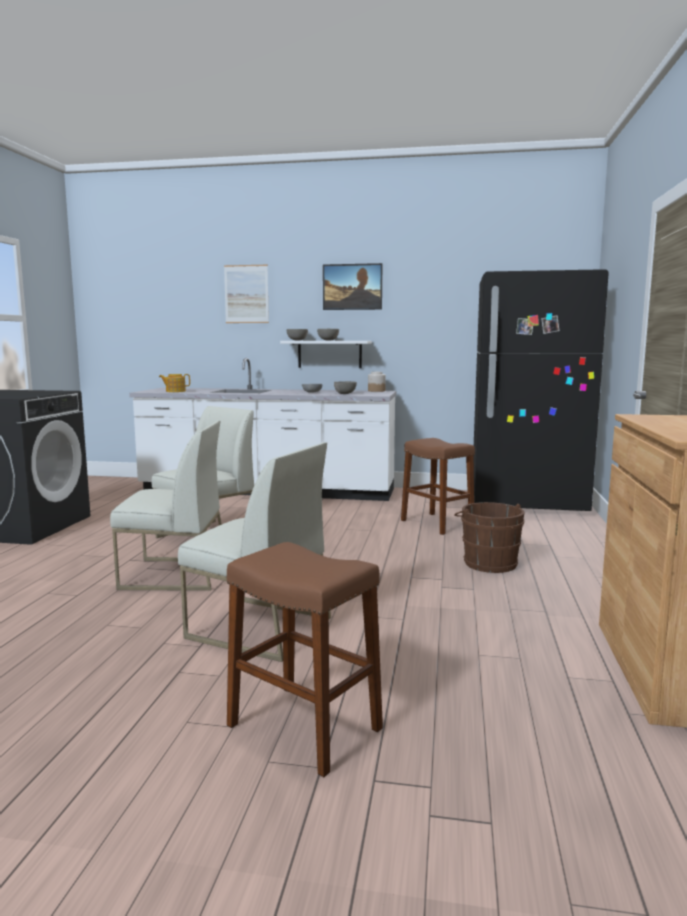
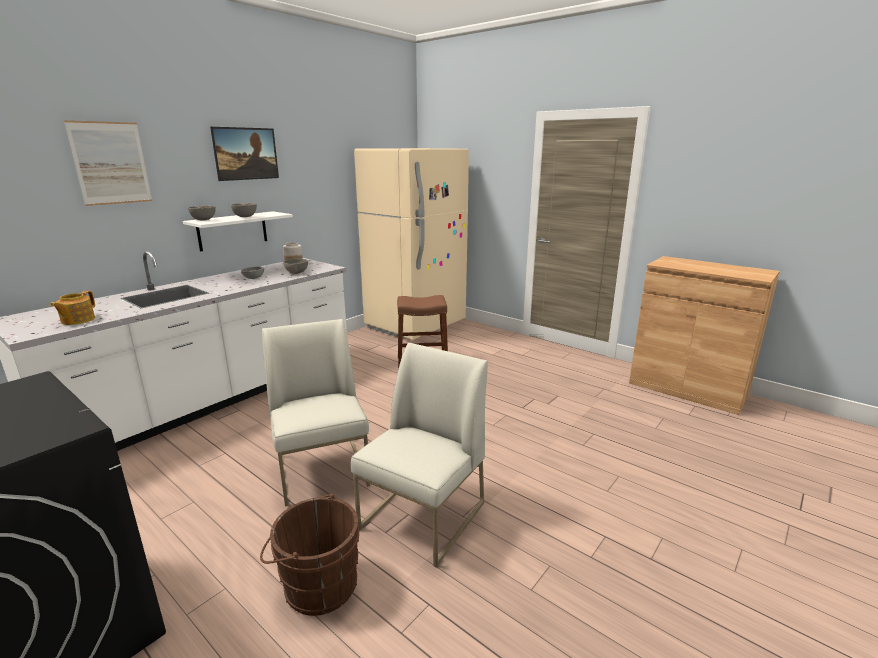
camera: 60 degrees left, 10 degrees up
white chair [178,442,331,662] -> none
brown stool [227,542,383,777] -> none
brown bucket [454,502,525,573] -> brown bucket moved to [260,494,359,616]
black fridge [474,269,609,511] -> beige fridge [354,148,469,340]

